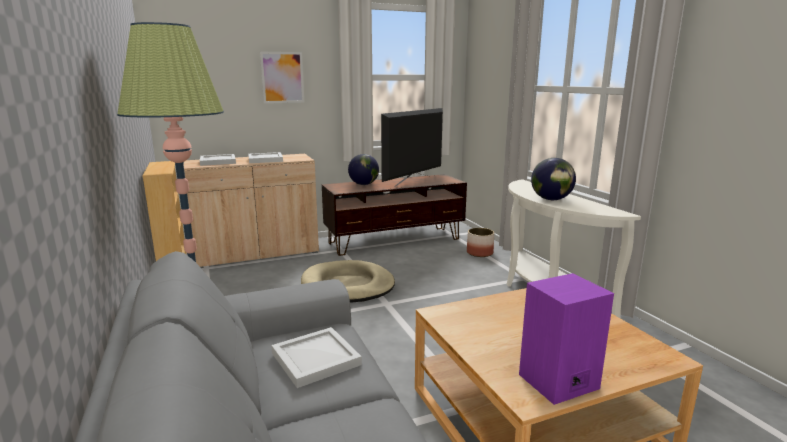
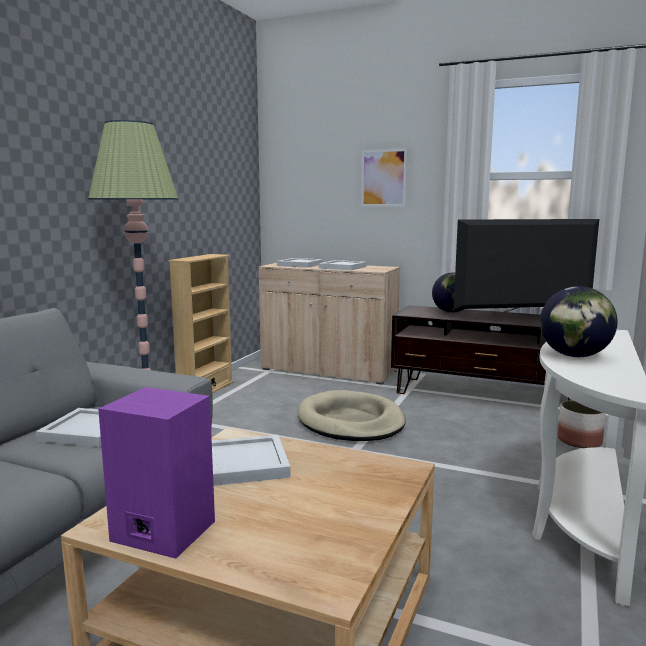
camera: 45 degrees right, 5 degrees down
none -> white tray [212,435,291,486]

